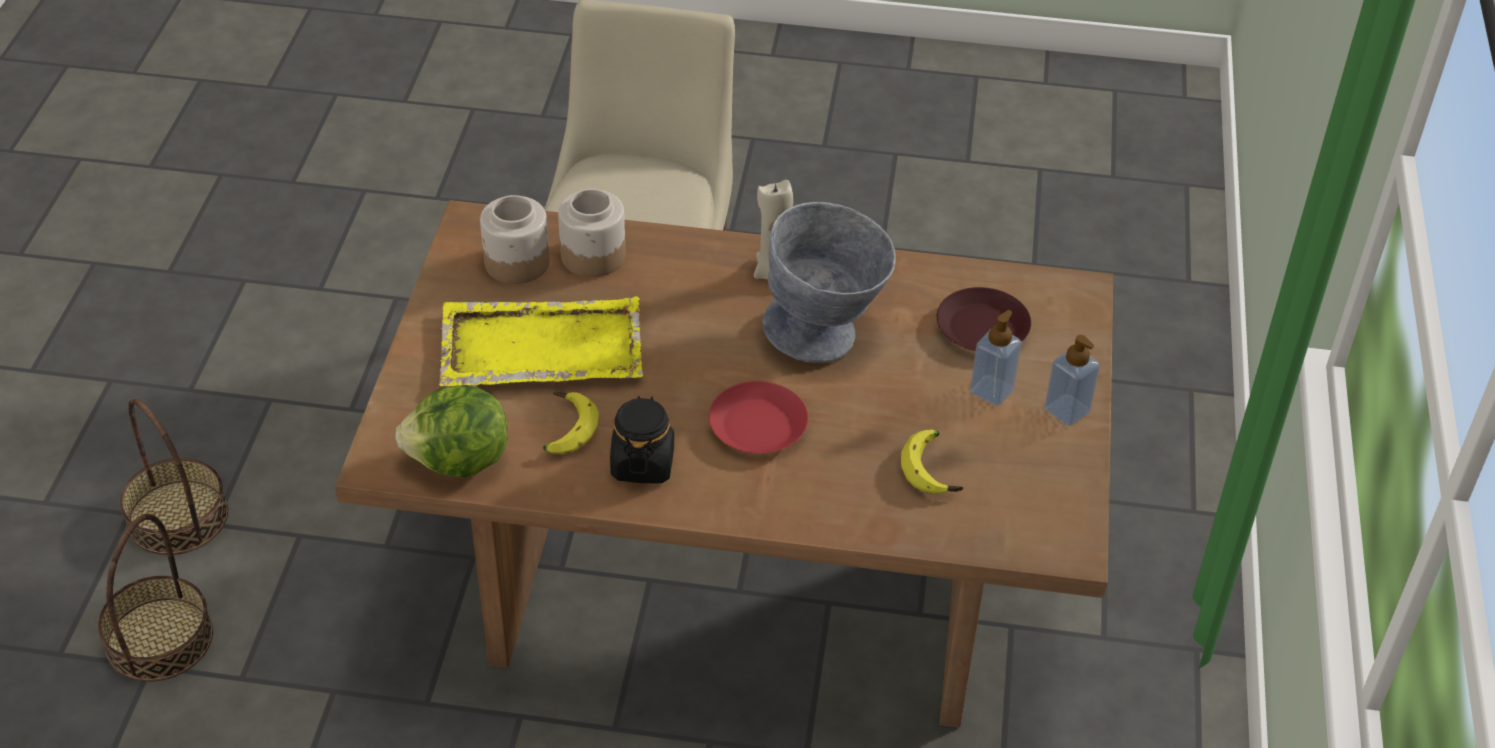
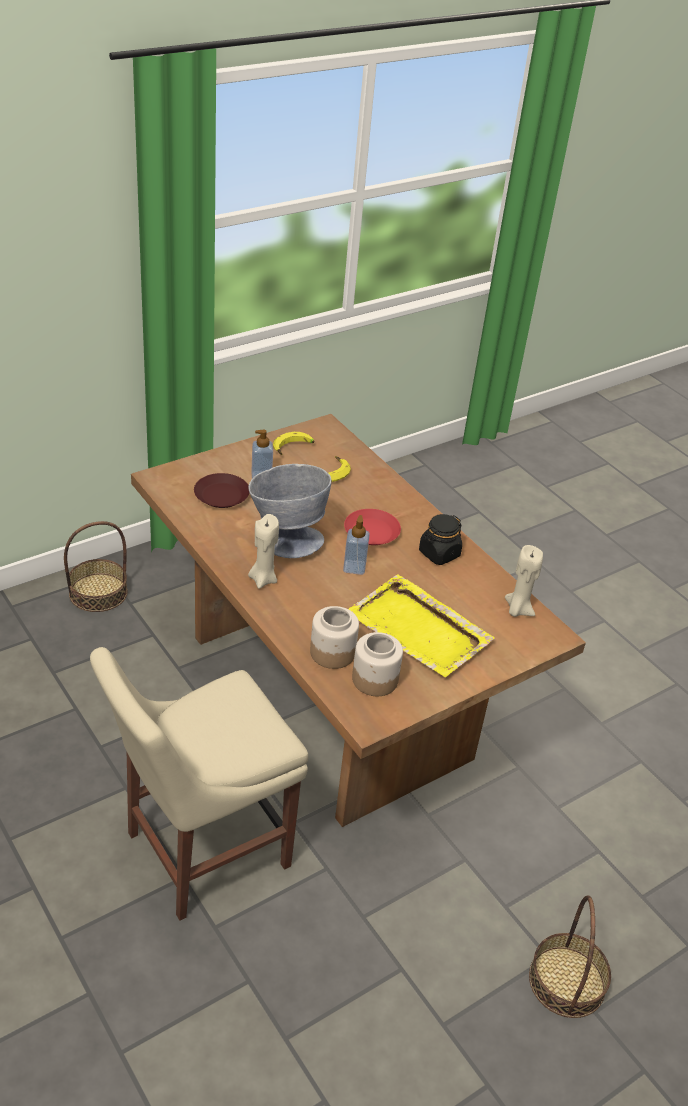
camera: 135 degrees left, 5 degrees down
basket [98,514,213,682] -> basket moved to [64,521,128,612]
lettuce [395,385,508,478] -> beige candle [505,545,543,617]
banana [543,391,599,454] -> banana moved to [273,432,314,455]
soap dispenser [1044,335,1100,426] -> soap dispenser moved to [343,515,370,575]

